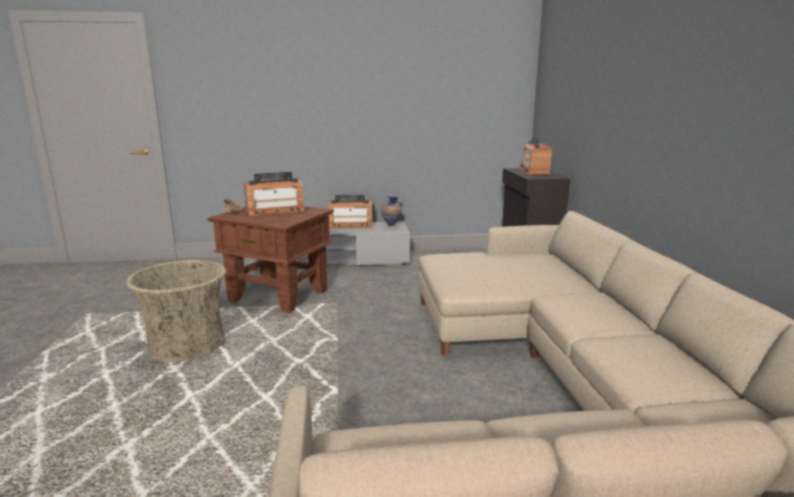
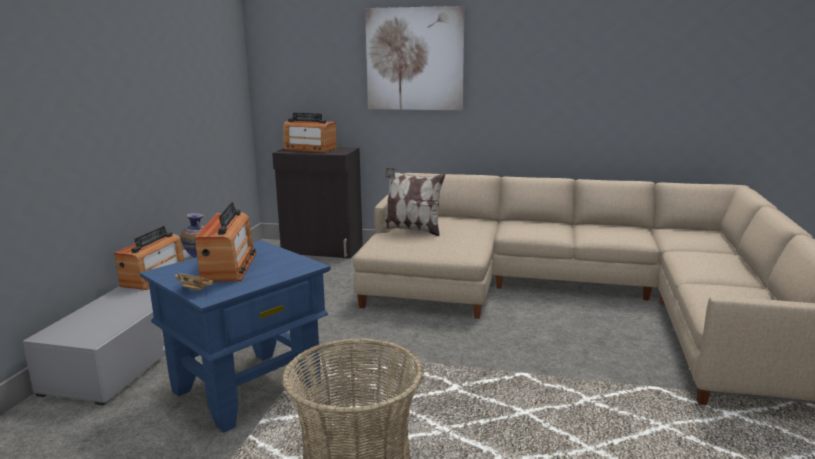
camera: 70 degrees left, 0 degrees up
brown side table [207,206,333,313] -> blue side table [140,240,331,433]
none -> picture [365,6,465,110]
none -> pillow [381,167,445,236]

